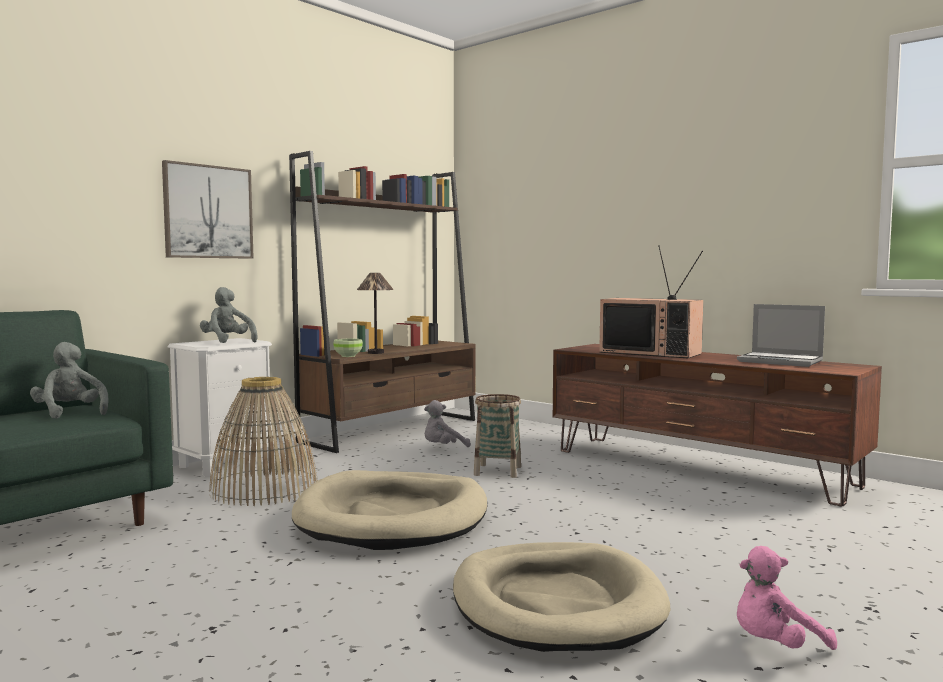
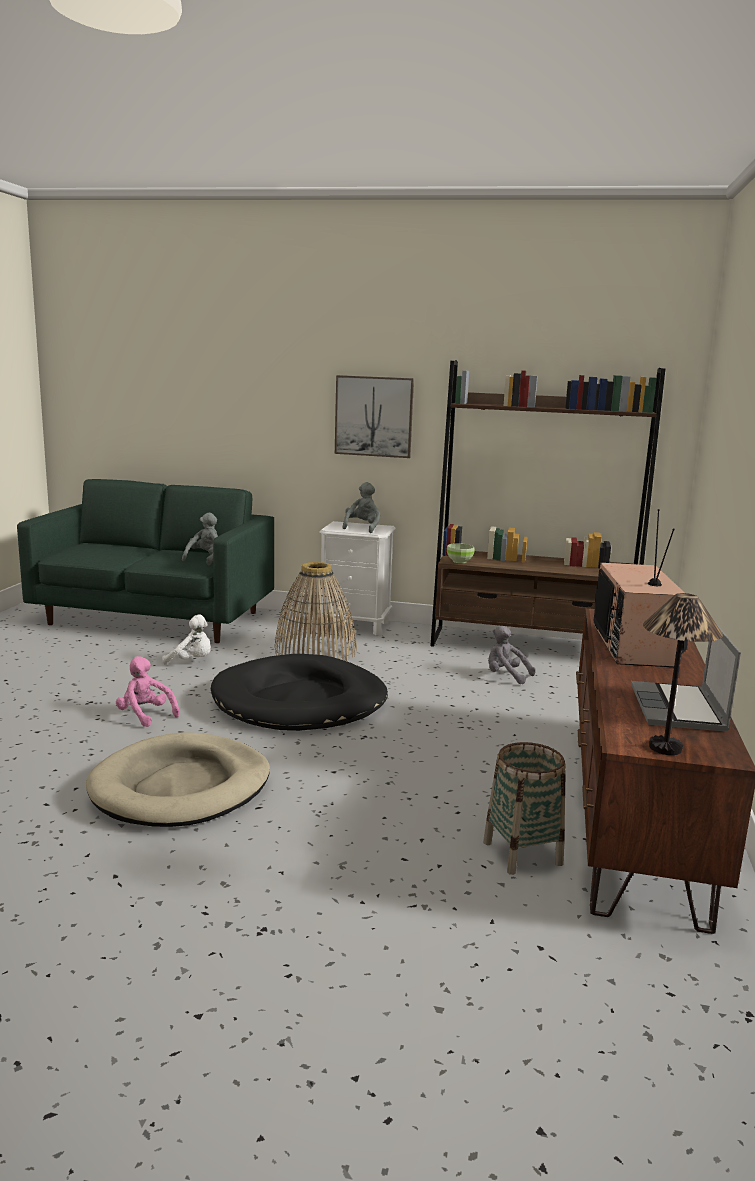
camera: 60 degrees right, 10 degrees up
beige dog bed [292,470,487,550] -> black dog bed [211,654,388,731]
table lamp [357,273,394,354] -> table lamp moved to [643,593,723,755]
basket [474,394,521,478] -> basket moved to [483,742,566,875]
pink plush toy [737,546,837,650] -> pink plush toy moved to [116,656,179,727]
none -> white plush toy [162,614,211,665]

